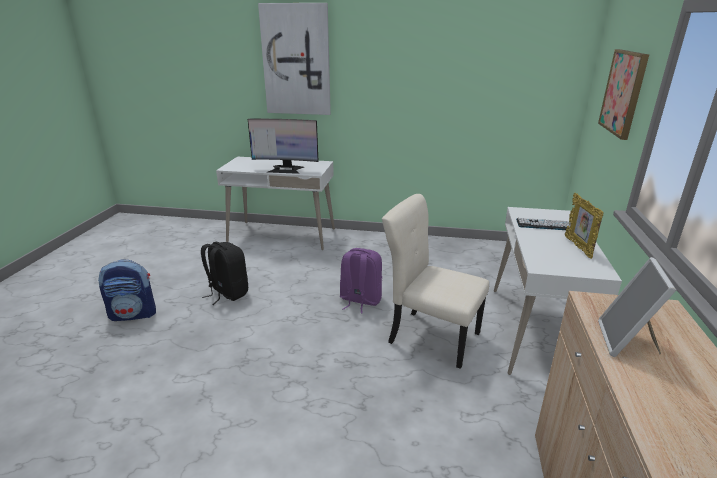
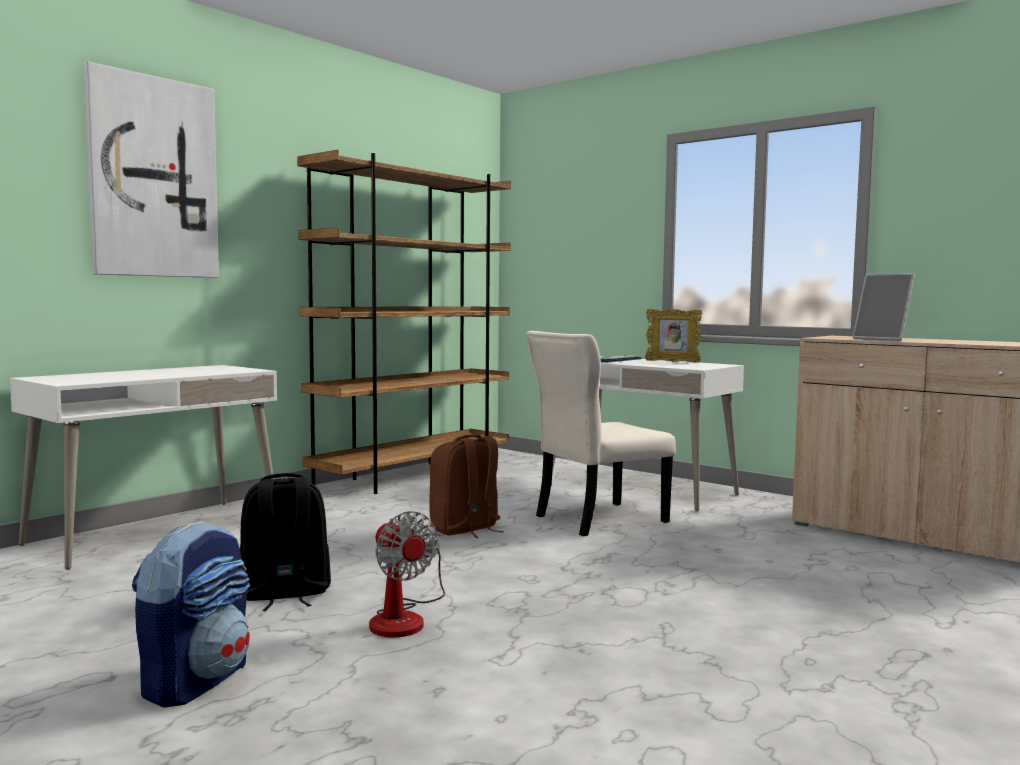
camera: 60 degrees left, 20 degrees down
monitor [248,119,319,174] -> none
purple backpack [340,248,382,313] -> brown backpack [429,435,504,538]
picture [598,49,649,140] -> none
none -> brown bookcase [297,150,511,494]
none -> fan [369,511,445,637]

